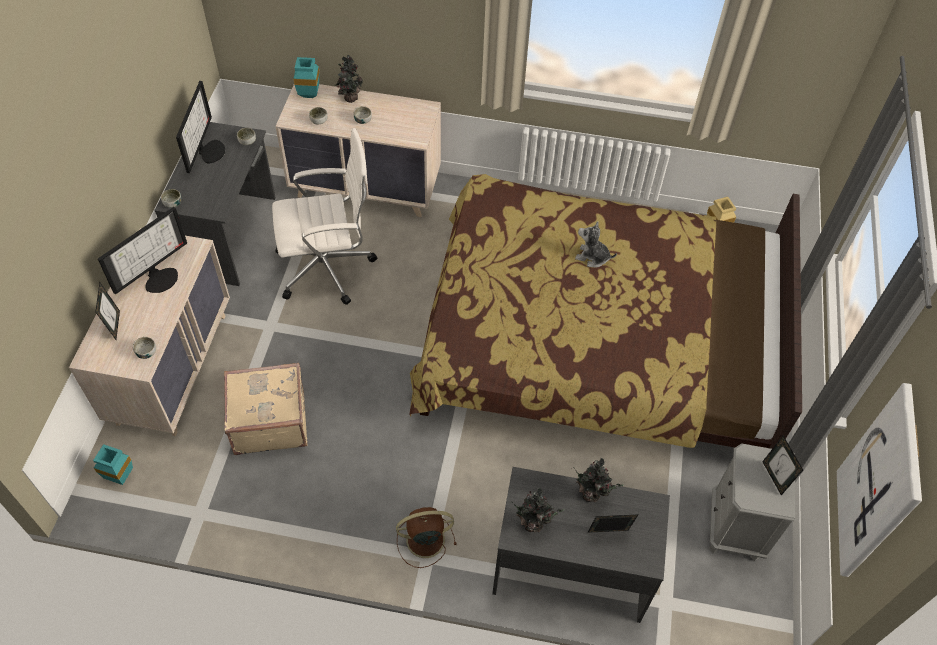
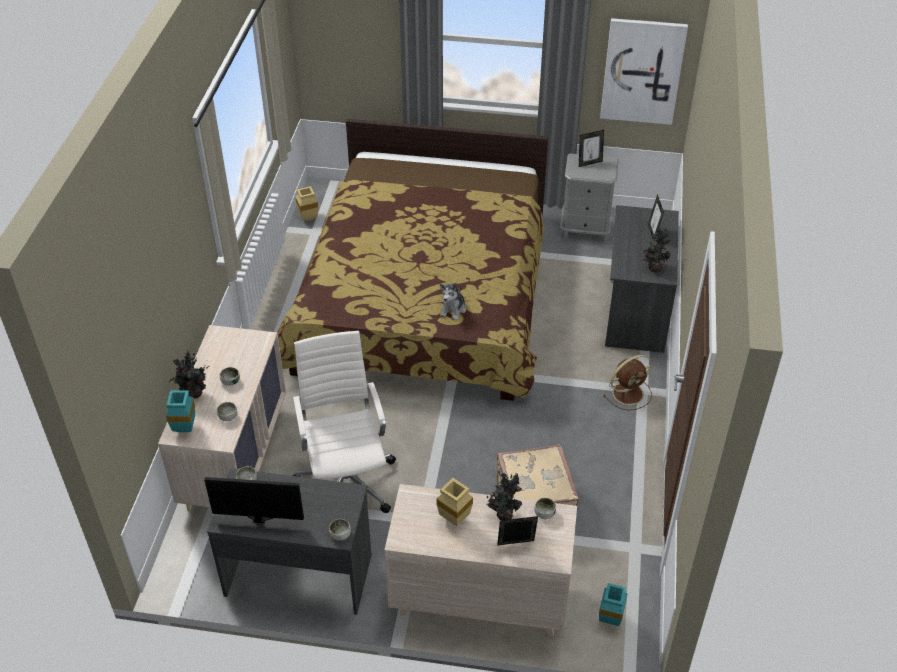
camera: 90 degrees left, 10 degrees down
monitor [98,207,187,294] -> beige vase [436,478,473,526]
brown fan [396,507,457,568] -> brown fan turned 105 degrees counterclockwise [603,355,652,410]
potted plant [573,458,624,502] -> potted plant moved to [486,473,522,520]
plush toy [575,221,617,268] -> plush toy moved to [440,283,466,320]

